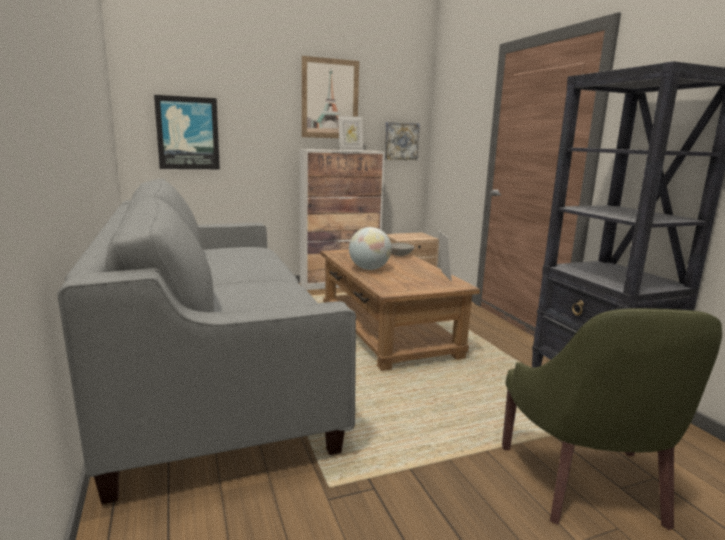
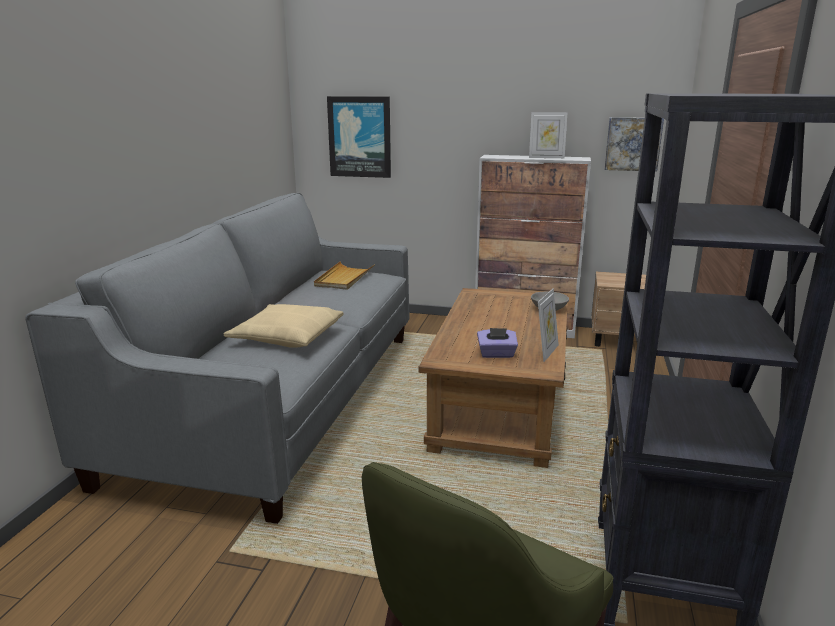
camera: 35 degrees right, 5 degrees up
picture [302,56,359,138] -> none
globe [349,227,392,270] -> none
none -> beige pillow [224,304,343,348]
none -> beige tray [314,261,375,290]
none -> purple tissue box [477,328,518,358]

